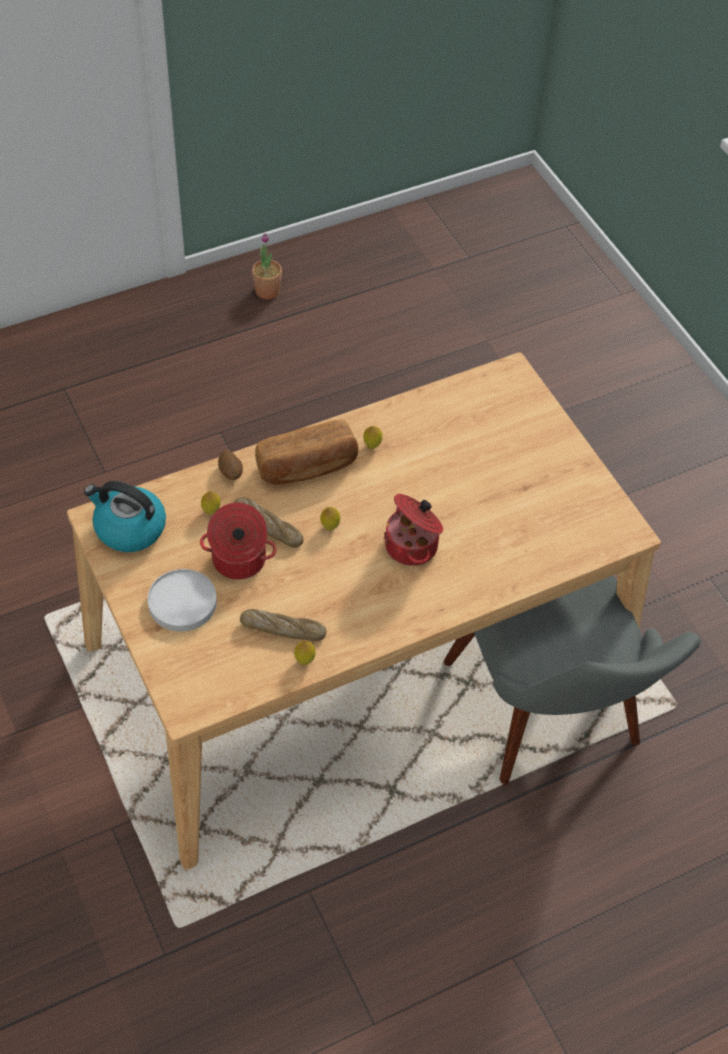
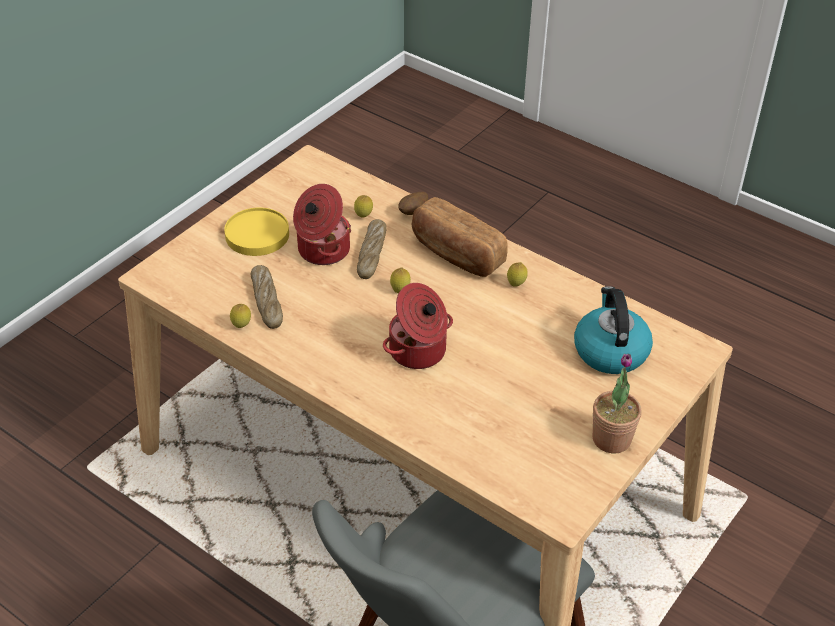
camera: 65 degrees right, 10 degrees down
kettle [84,481,166,552] -> kettle moved to [574,286,653,374]
white plate [148,569,217,631] -> yellow plate [224,208,289,256]
potted plant [252,233,282,299] -> potted plant moved to [593,354,642,454]

